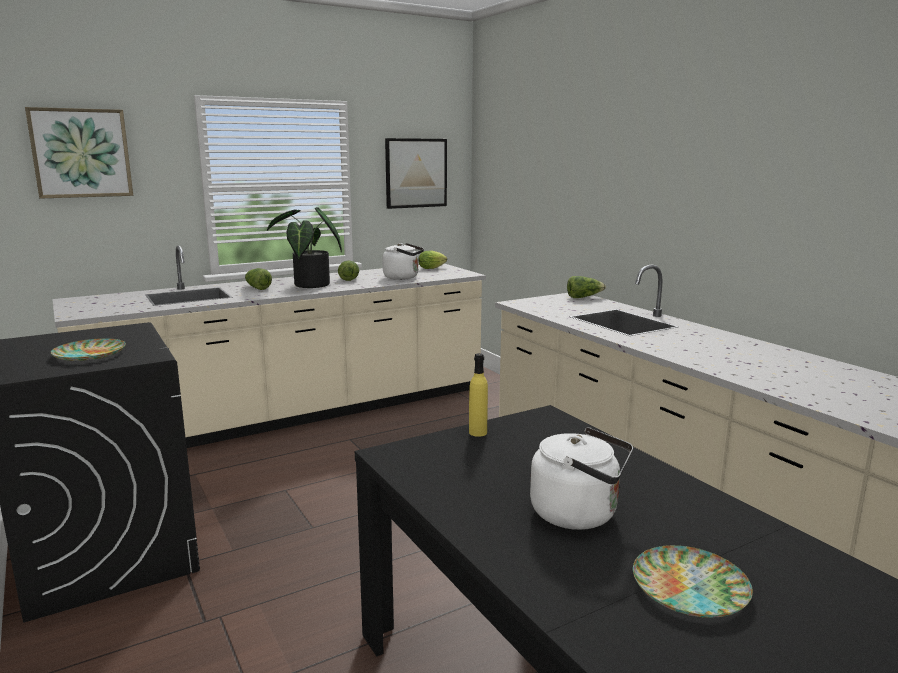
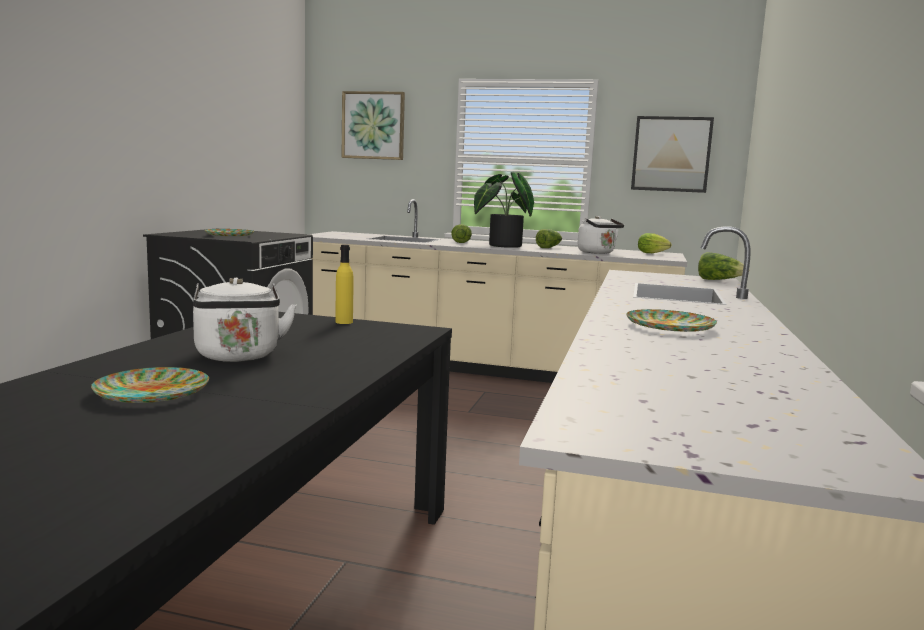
camera: 45 degrees right, 5 degrees down
none -> plate [626,309,717,332]

